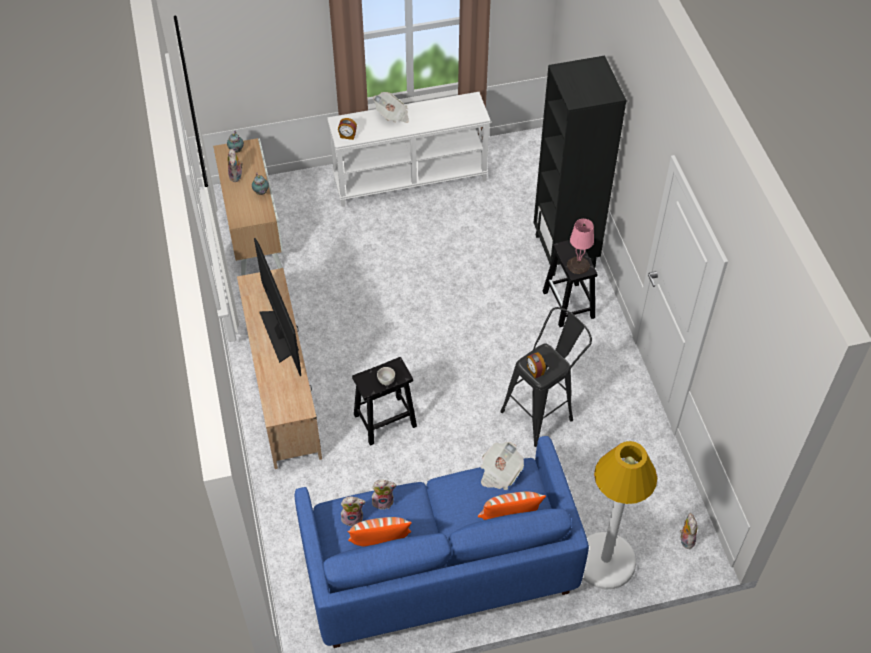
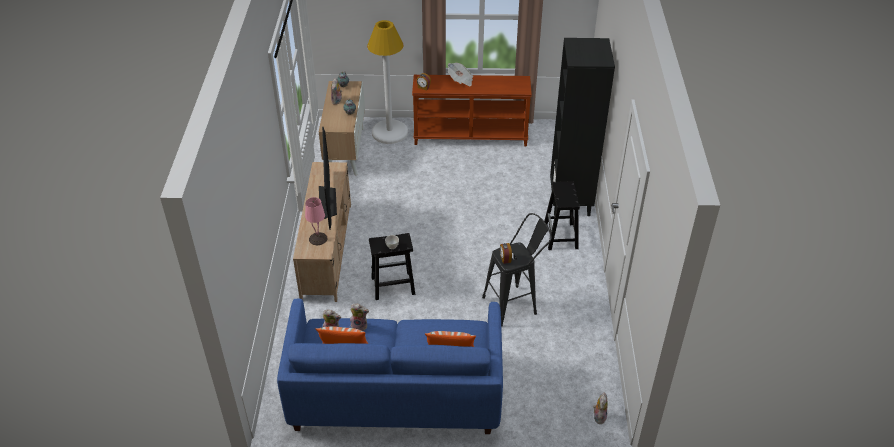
camera: 15 degrees right, 10 degrees down
white console table [327,92,490,207] -> brown console table [412,75,532,146]
newspaper [481,442,524,490] -> none
pink table lamp [567,219,594,274] -> pink table lamp moved to [305,197,328,245]
white floor lamp [583,441,657,589] -> white floor lamp moved to [367,20,408,144]

